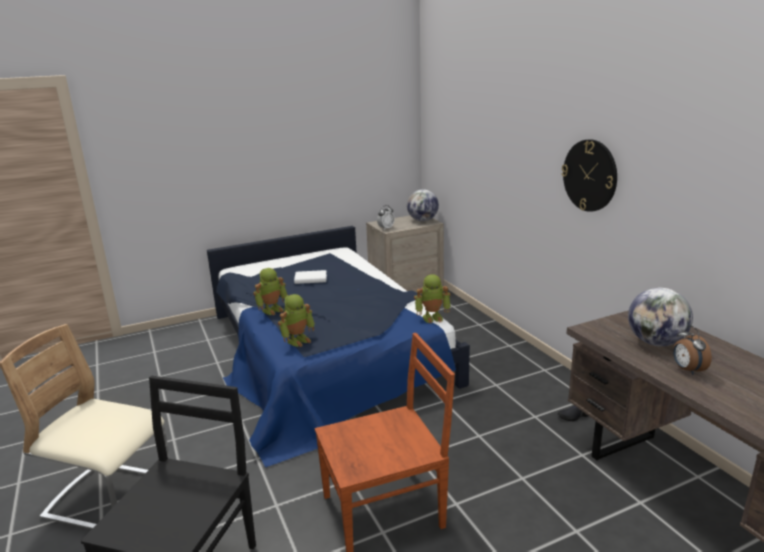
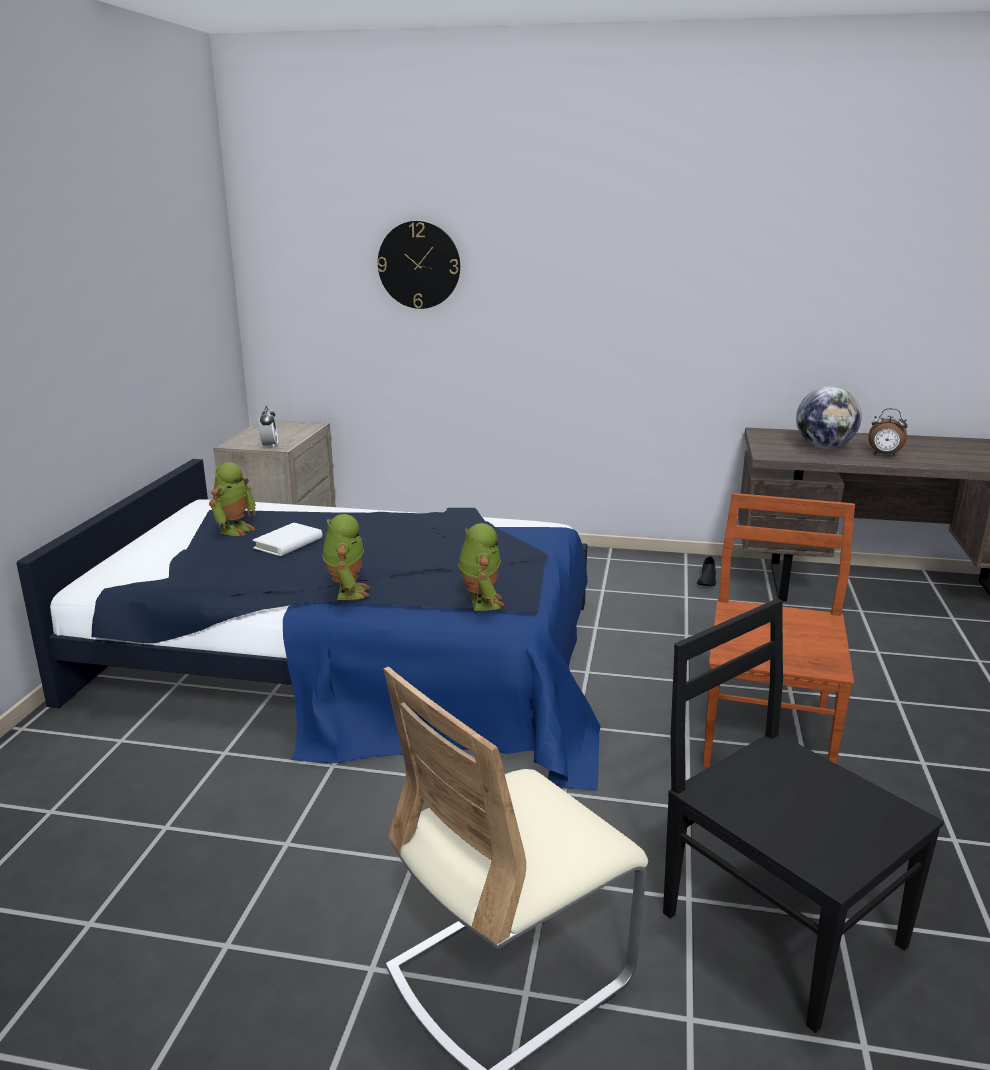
camera: 55 degrees left, 0 degrees up
globe [407,189,439,221] -> none
toy robot [414,274,451,324] -> toy robot moved to [209,462,256,536]
wall clock [561,139,617,212] -> wall clock moved to [377,221,460,309]

